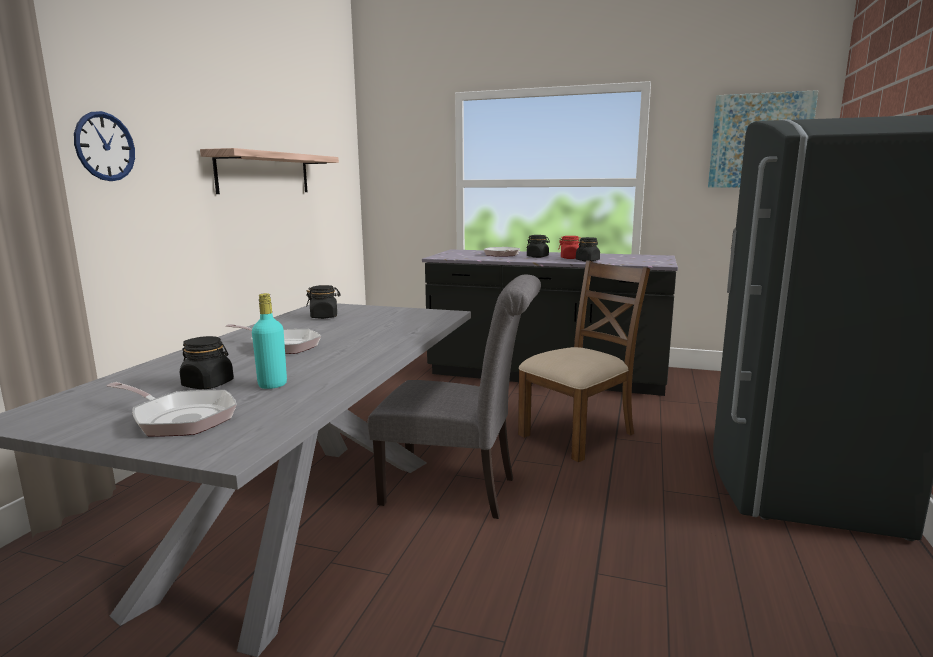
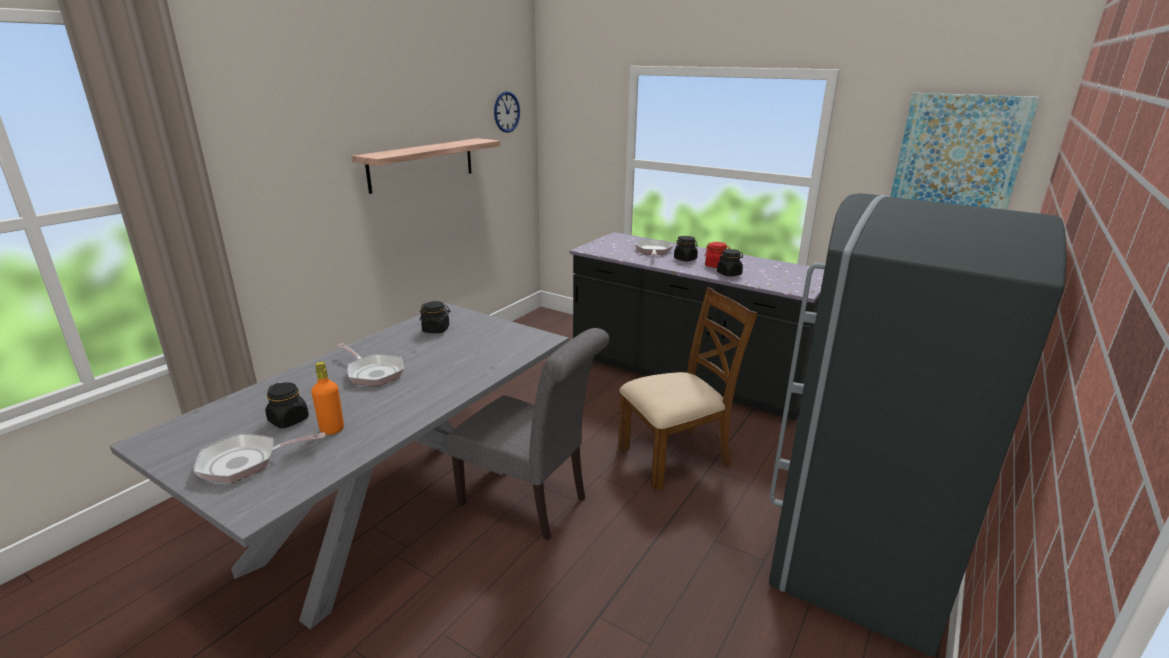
camera: 15 degrees right, 10 degrees up
wall clock [74,111,135,181] -> wall clock moved to [494,91,520,133]
frying pan [107,382,237,437] -> frying pan turned 120 degrees clockwise [193,432,325,483]
turquoise bottle [252,293,287,389] -> orange bottle [311,362,344,435]

